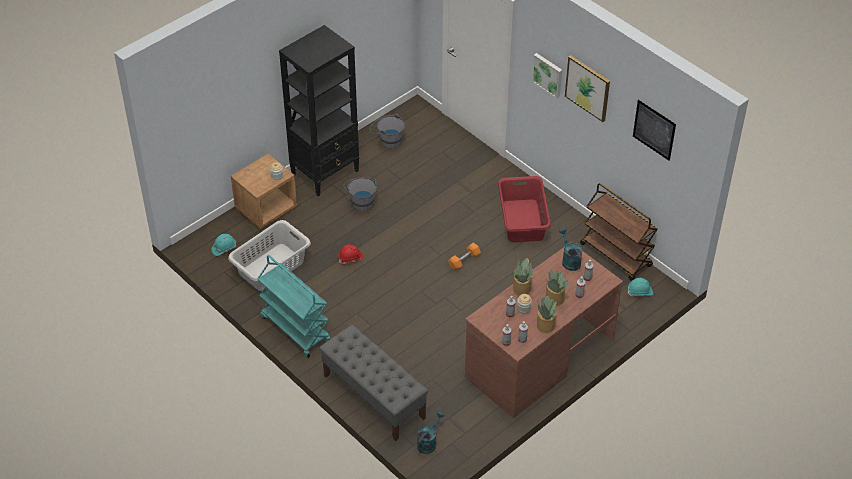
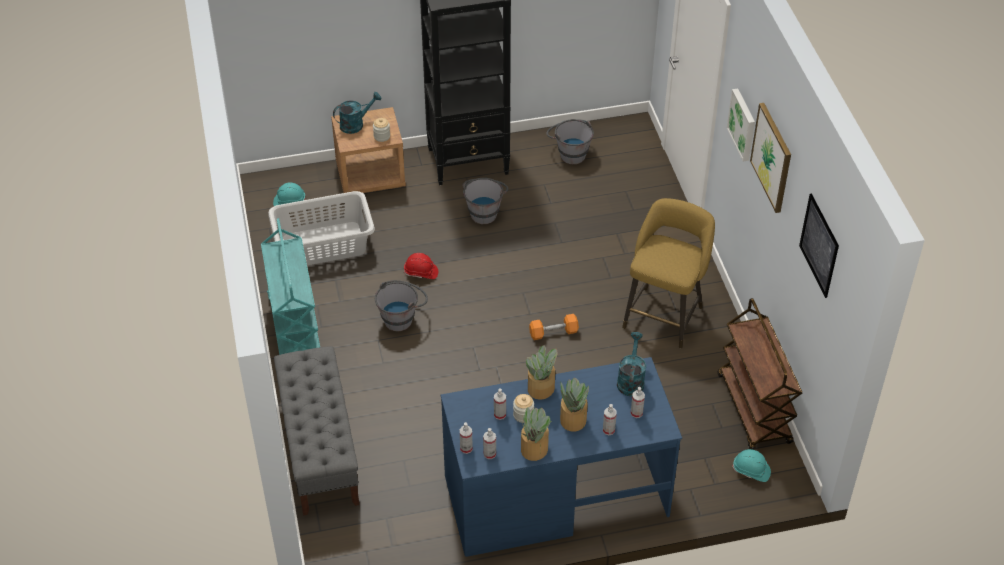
camera: 30 degrees right, 0 degrees up
turquoise watering can [417,411,445,454] -> turquoise watering can moved to [333,92,382,134]
brown desk [465,242,623,418] -> blue desk [441,357,682,557]
red laundry basket [498,176,551,242] -> yellow stool [622,198,715,349]
none -> grey bucket [375,280,428,331]

